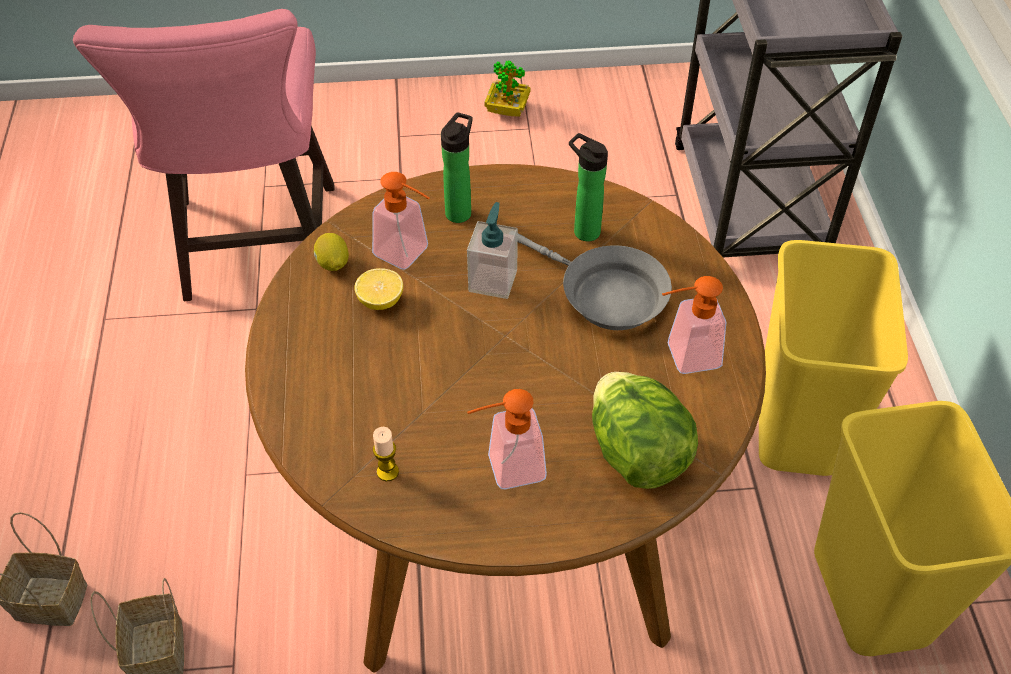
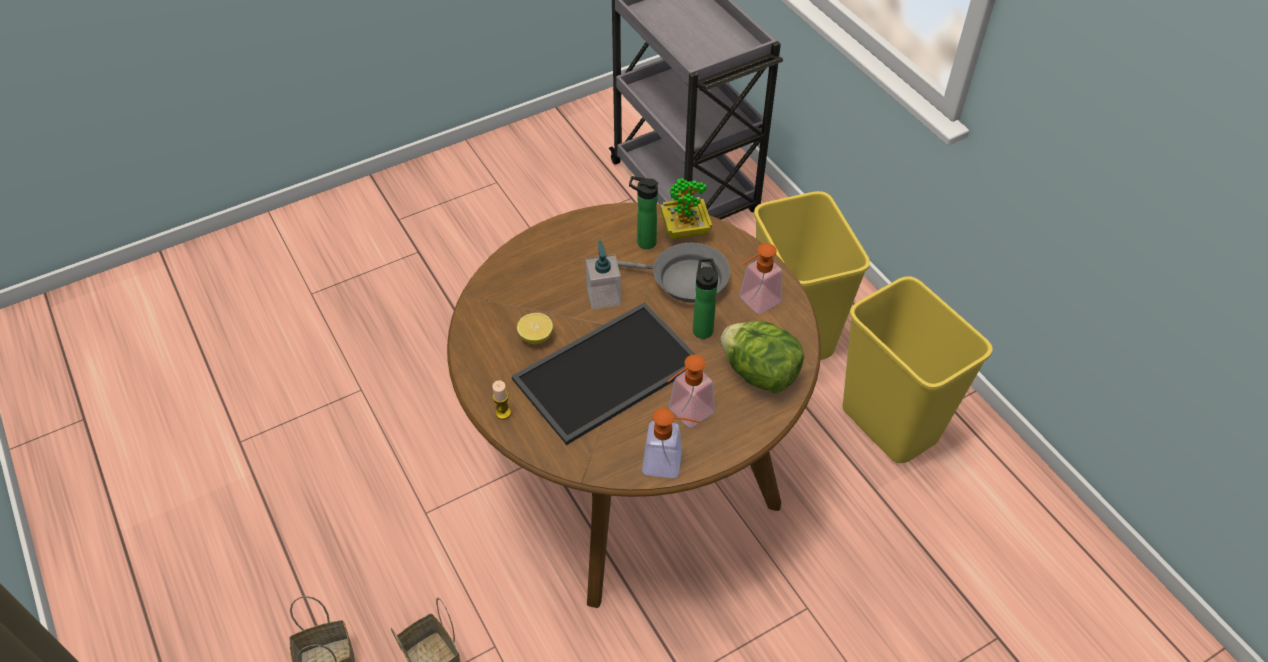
camera: 25 degrees left, 0 degrees up
pink stool [73,9,334,301] -> none
lemon [314,233,349,271] -> none
soap dispenser [372,172,430,270] -> soap dispenser moved to [642,408,700,478]
candle [373,427,399,481] -> candle moved to [492,380,511,419]
bottle [441,113,472,223] -> bottle moved to [693,258,718,339]
potted plant [485,61,530,116] -> potted plant moved to [660,178,712,240]
none -> tray [512,302,696,445]

